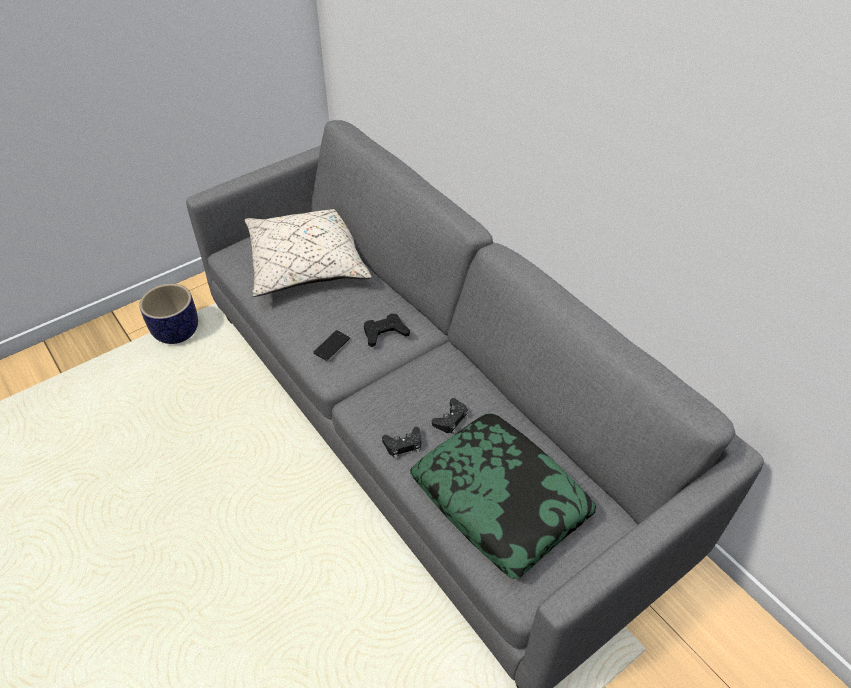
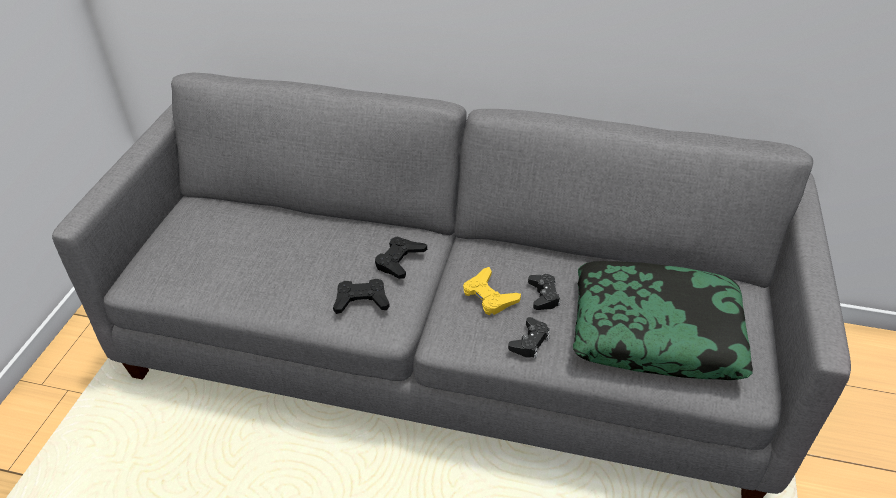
camera: 40 degrees left, 5 degrees down
planter [139,284,198,344] -> none
beige pillow [245,209,372,297] -> none
phone [313,331,350,361] -> black game controller [333,279,390,314]
none -> yellow game controller [463,267,521,315]

